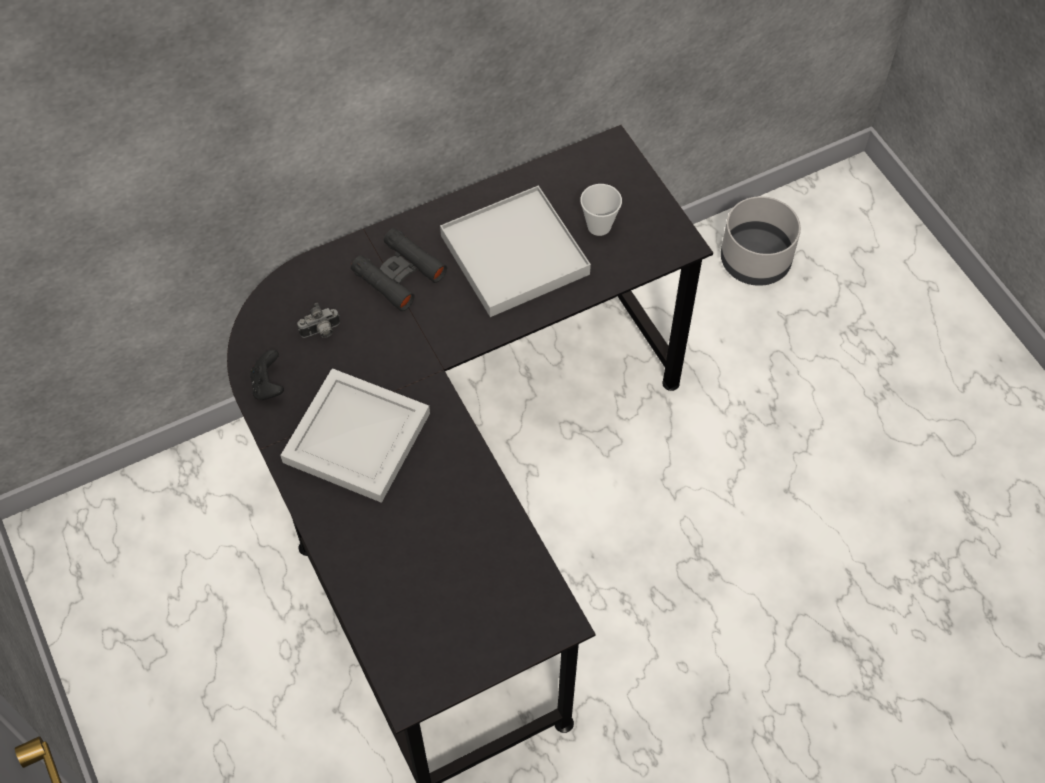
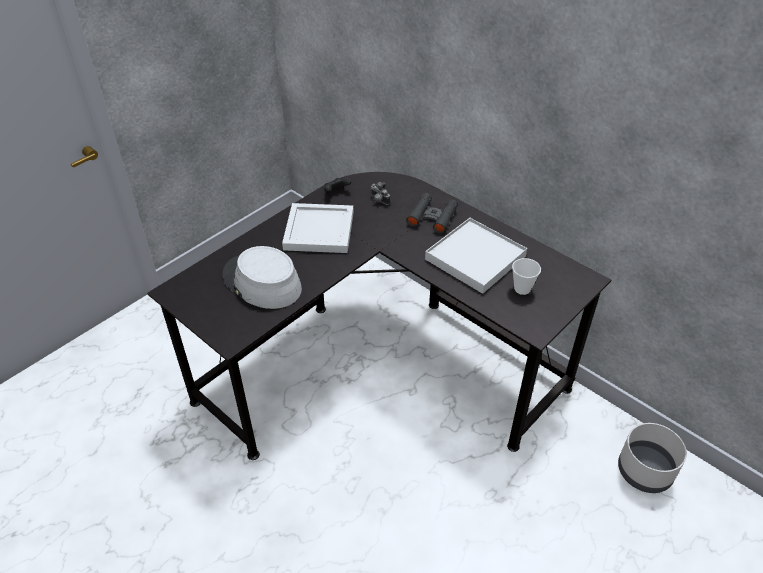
camera: 70 degrees right, 15 degrees down
none -> grey hat [223,246,302,309]

